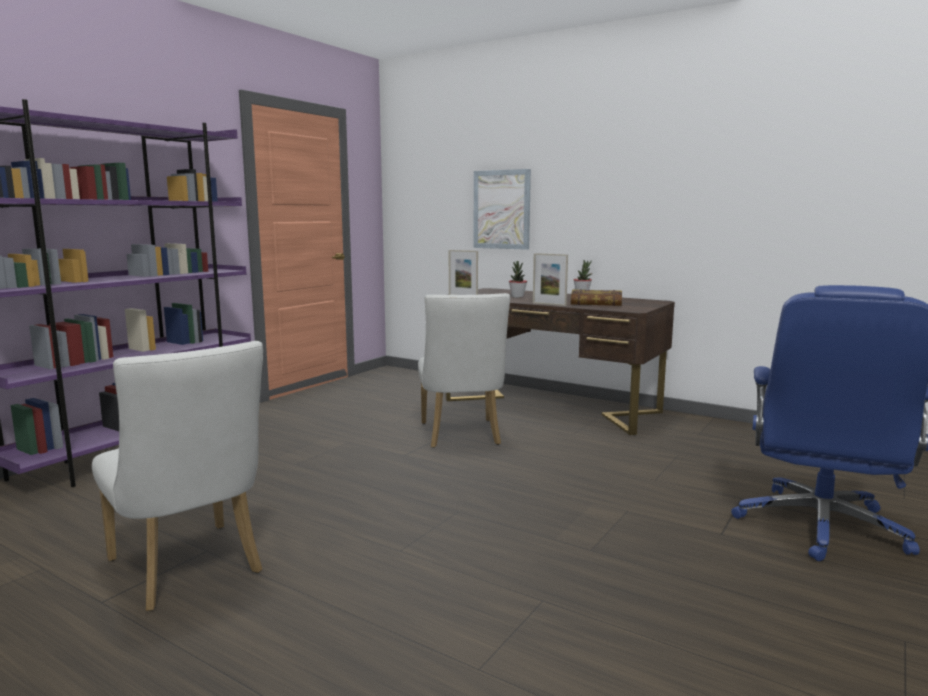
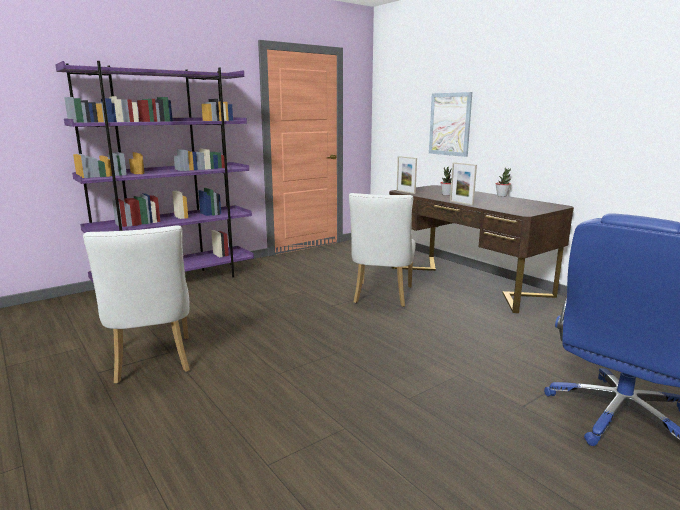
camera: 20 degrees right, 5 degrees up
book [571,289,622,306] -> none

